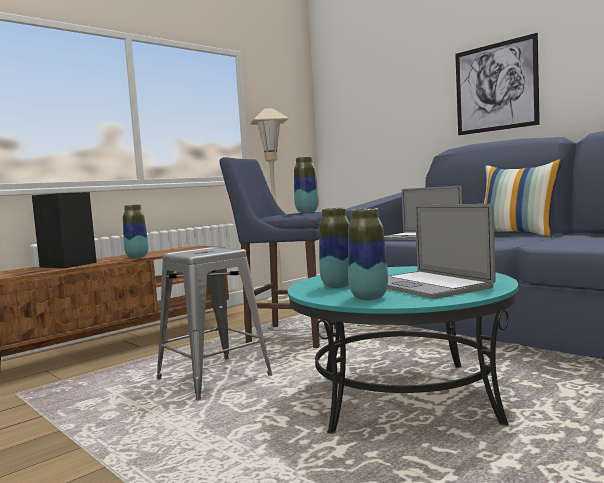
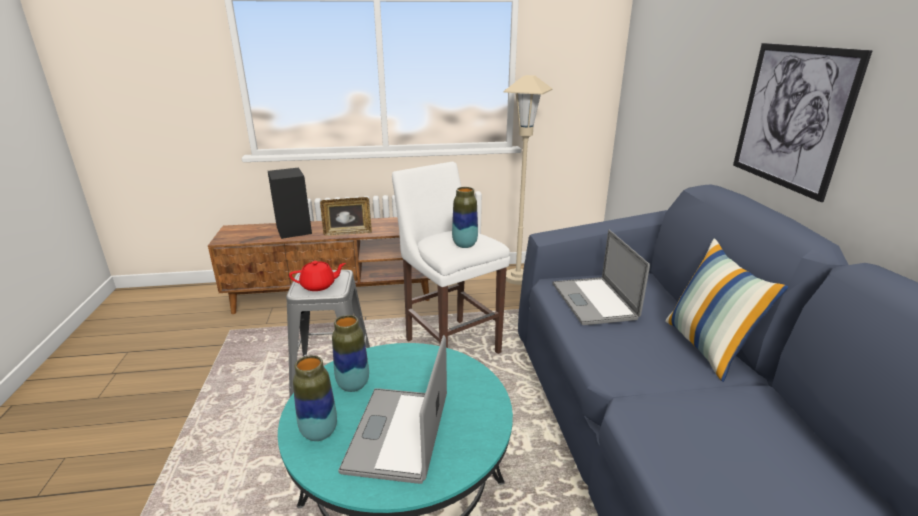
camera: 35 degrees right, 20 degrees up
vase [123,204,148,258] -> picture frame [320,197,372,236]
blue stool [219,157,336,348] -> white stool [392,162,510,354]
none -> red teapot [289,261,346,291]

